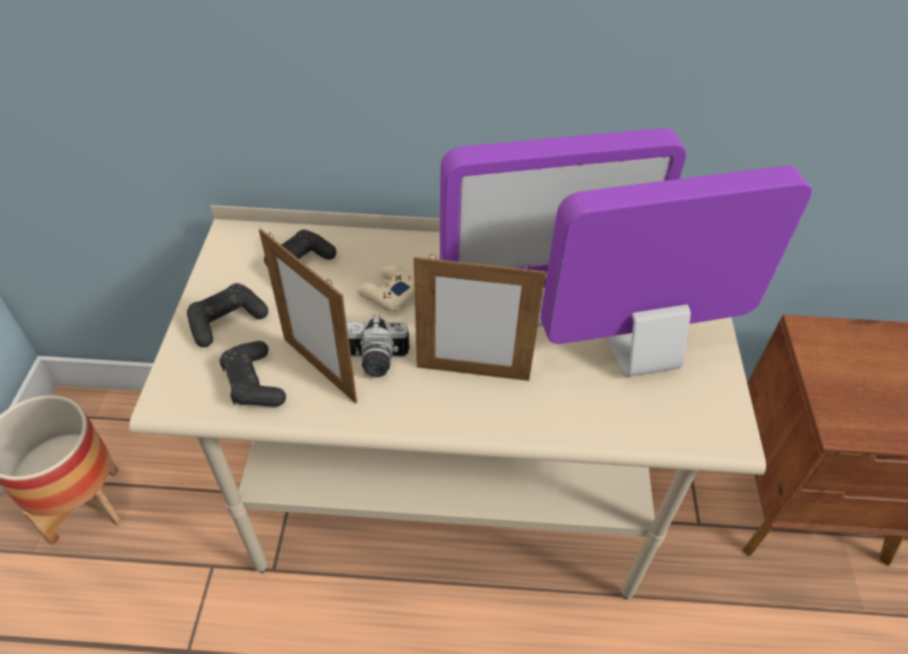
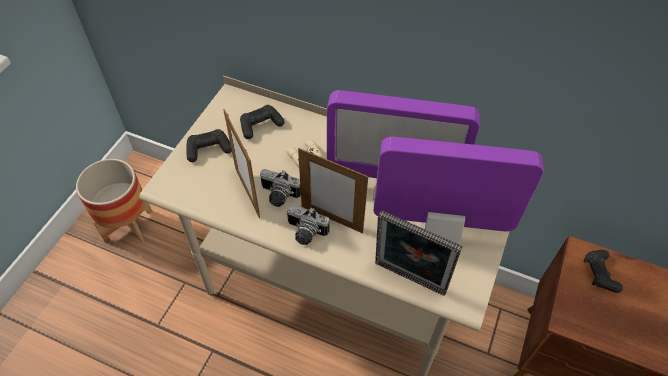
camera: 20 degrees right, 5 degrees up
black game controller [220,341,286,407] -> black game controller moved to [584,250,623,293]
none -> camera [287,205,330,245]
none -> picture frame [375,210,463,296]

